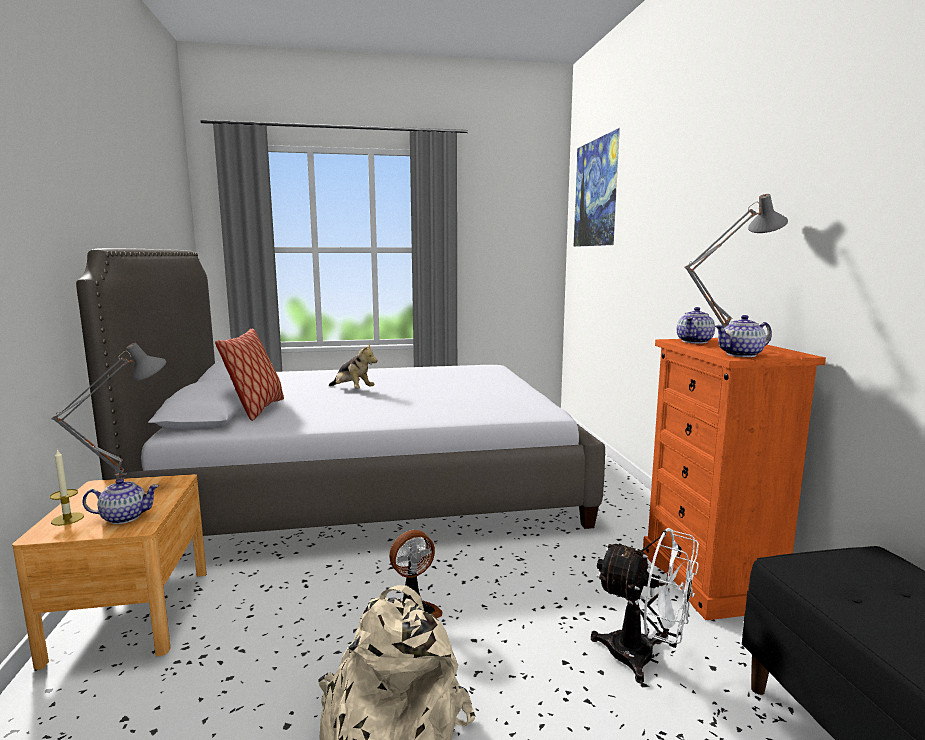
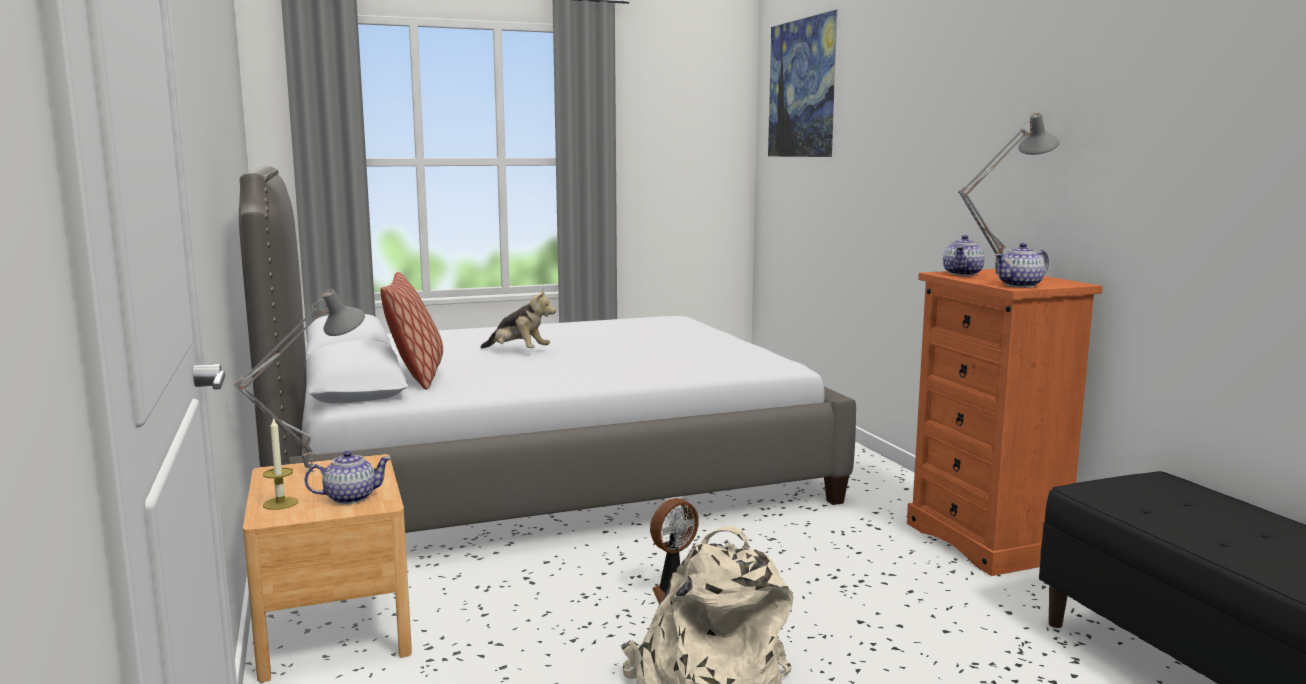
camera: 10 degrees left, 0 degrees up
white fan [591,528,699,683] -> none

